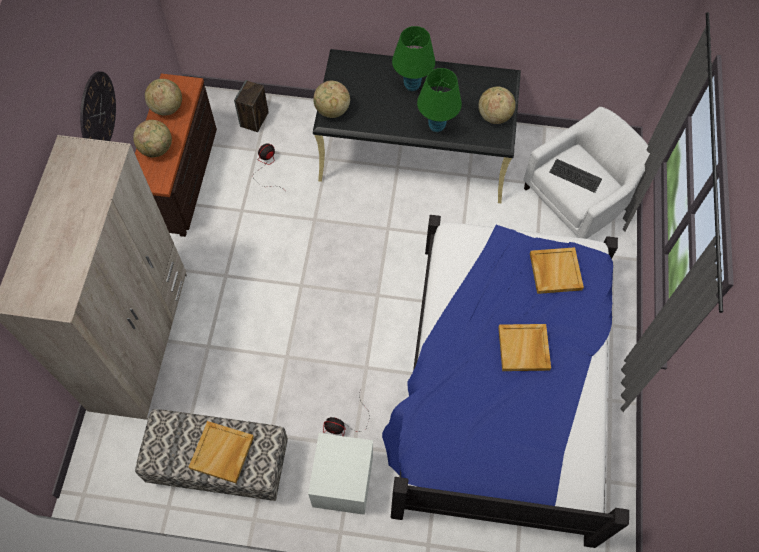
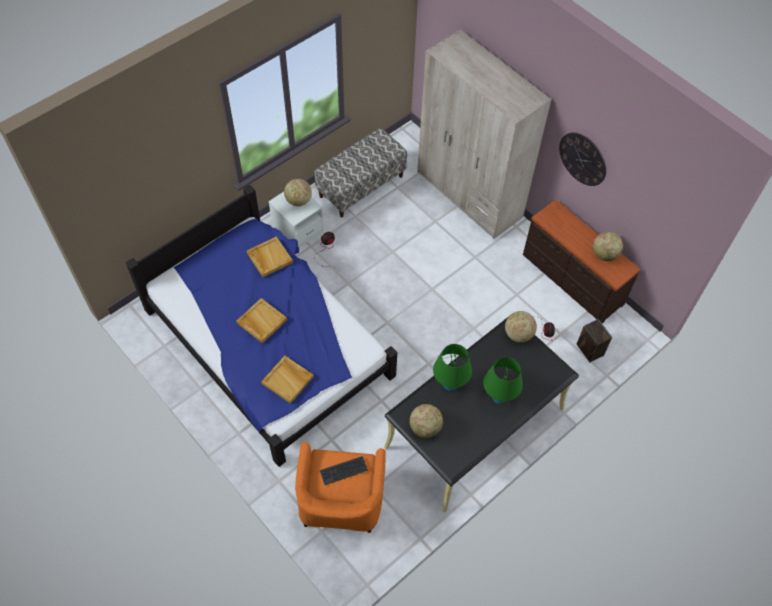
camera: 130 degrees right, 5 degrees down
globe [133,120,172,158] -> globe moved to [284,179,312,206]
beige tray [189,421,254,483] -> beige tray moved to [247,236,293,277]
white armchair [523,107,650,239] -> orange armchair [295,442,386,533]

